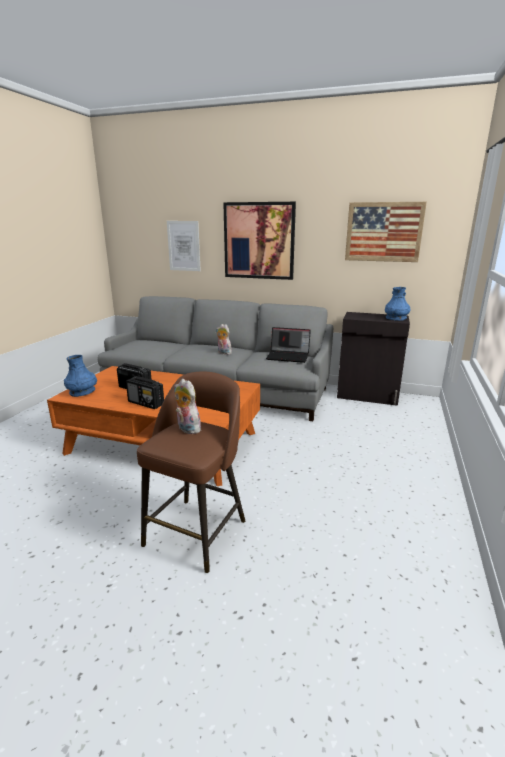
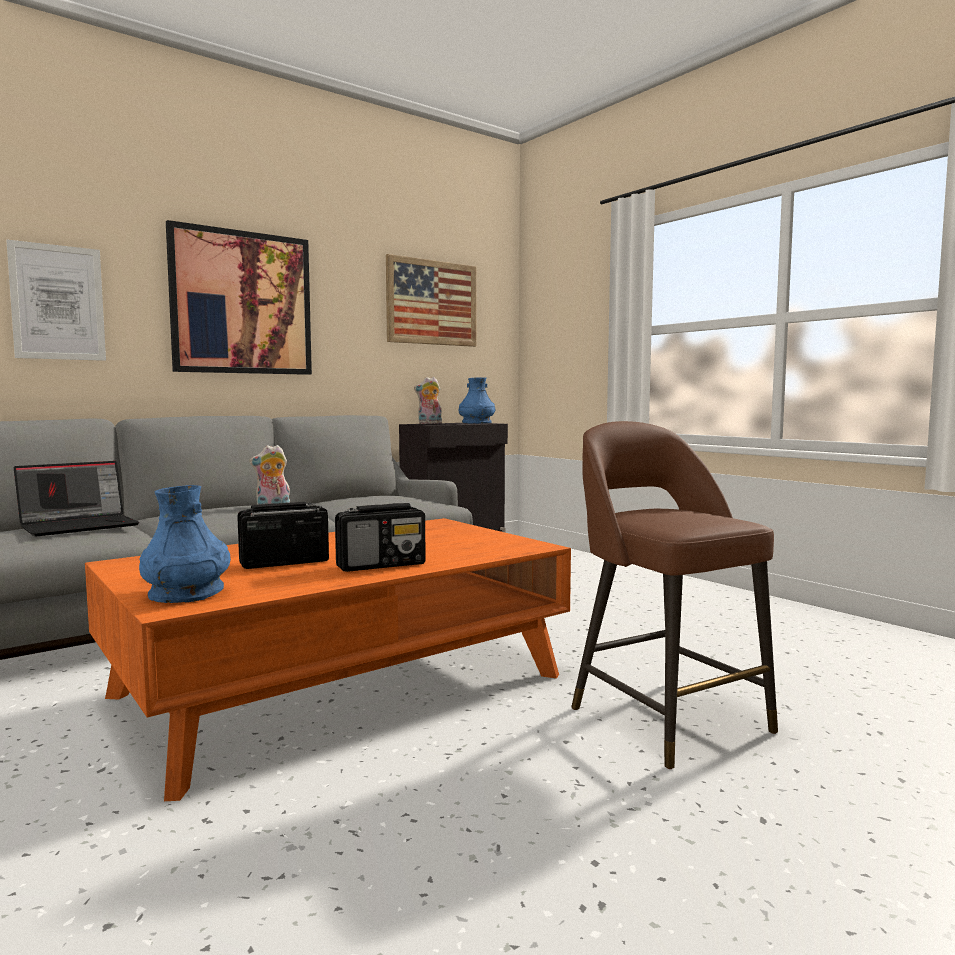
camera: 55 degrees left, 15 degrees down
plush toy [174,379,204,434] -> plush toy moved to [414,377,442,424]
laptop [266,327,311,363] -> laptop moved to [14,461,140,536]

